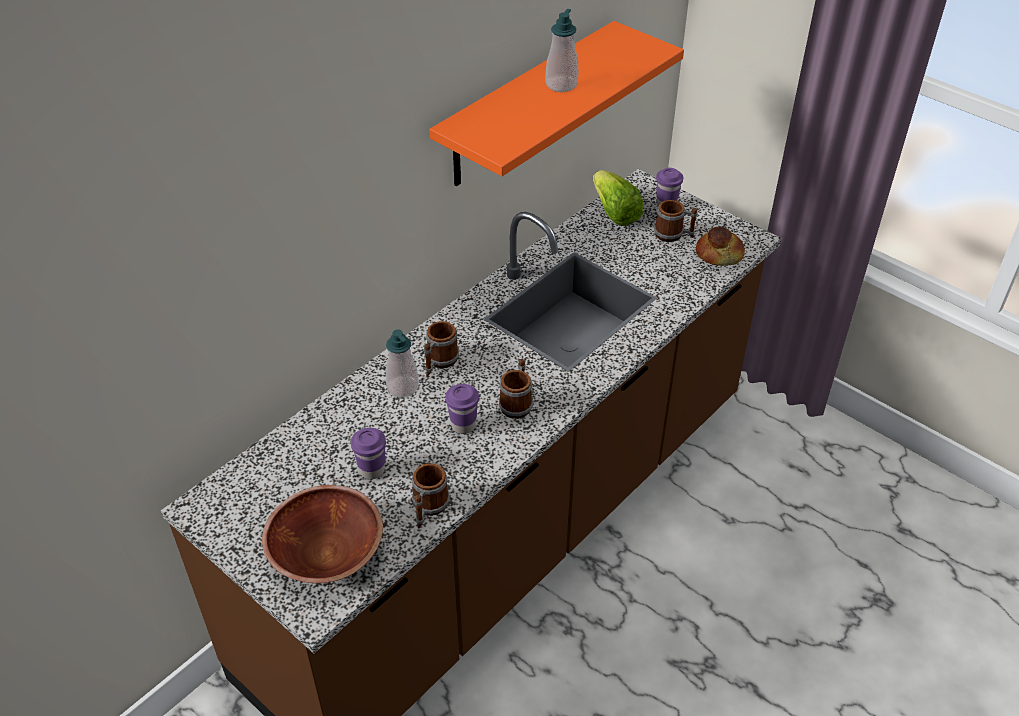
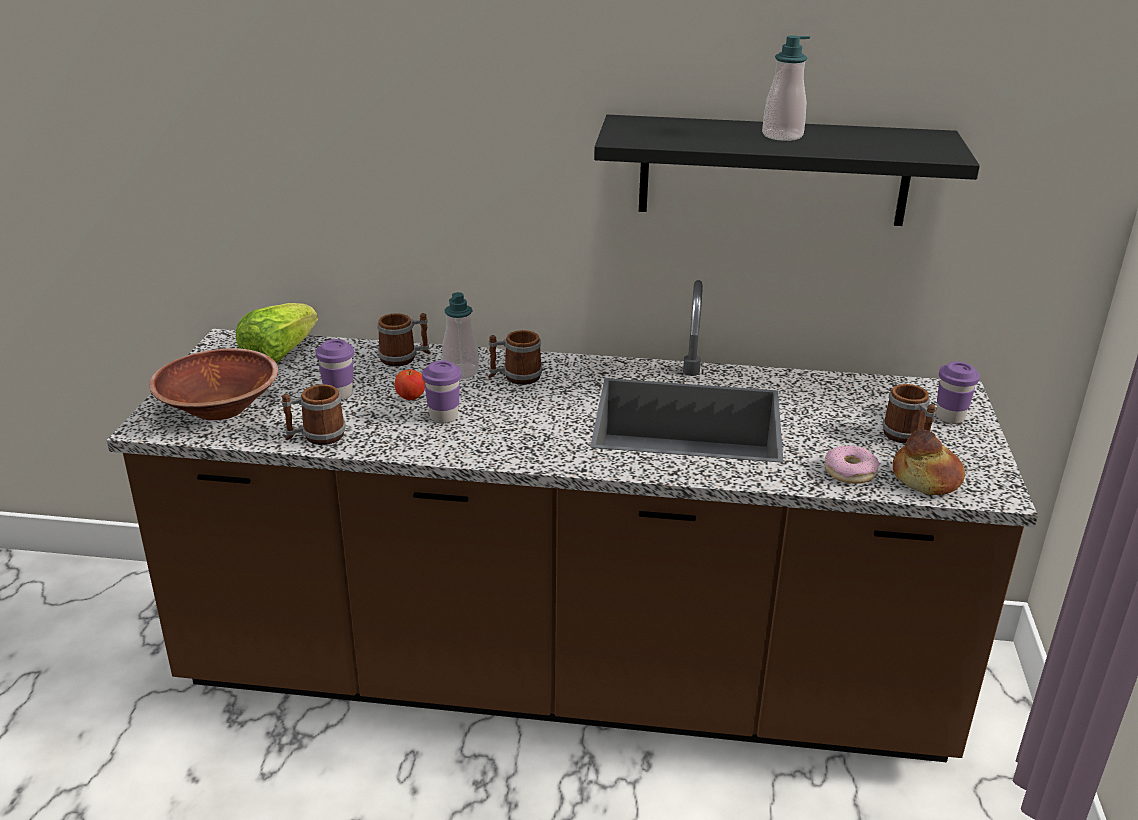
camera: 55 degrees right, 15 degrees down
orange shelf [429,21,684,186] -> black shelf [594,115,980,226]
mug [499,359,533,419] -> mug moved to [377,313,430,366]
lettuce [593,170,644,226] -> lettuce moved to [236,303,318,363]
none -> apple [395,369,425,400]
none -> donut [825,445,880,484]

